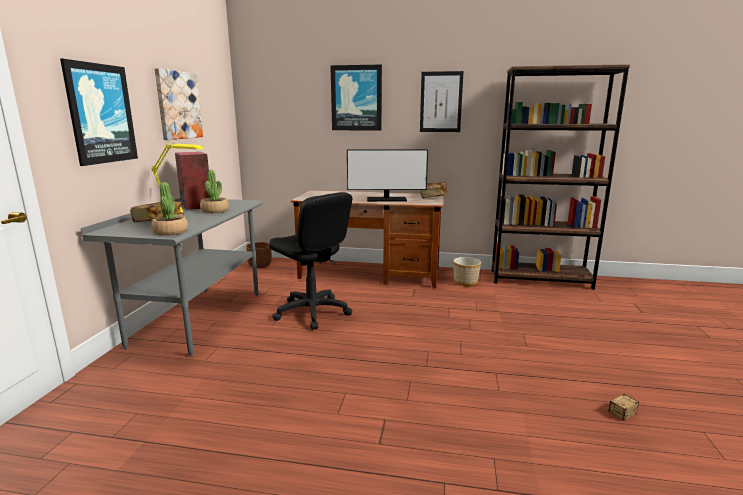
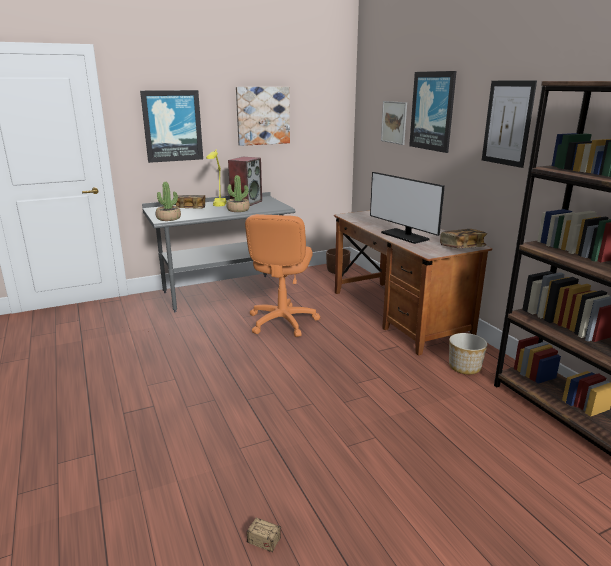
camera: 55 degrees right, 5 degrees up
black office chair [269,192,352,329] -> orange office chair [245,214,320,337]
none -> picture [381,101,407,145]

